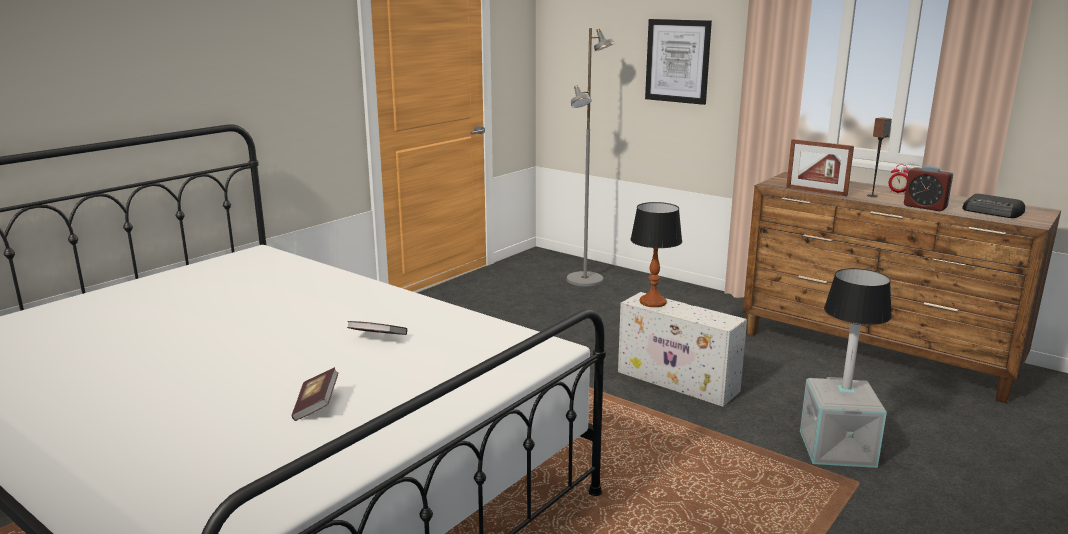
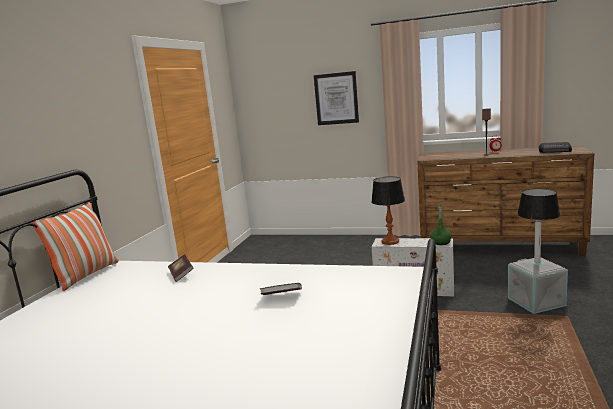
camera: 20 degrees left, 5 degrees down
book [291,367,338,421] -> book moved to [168,254,193,282]
grey floor lamp [567,28,615,287] -> none
picture frame [786,139,854,197] -> none
alarm clock [904,166,953,211] -> none
none -> pillow [31,202,119,291]
none -> green bottle [430,205,452,245]

